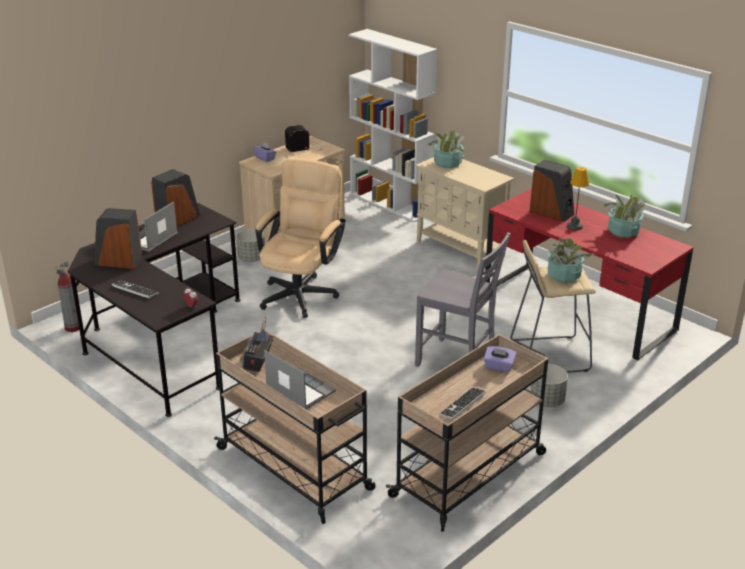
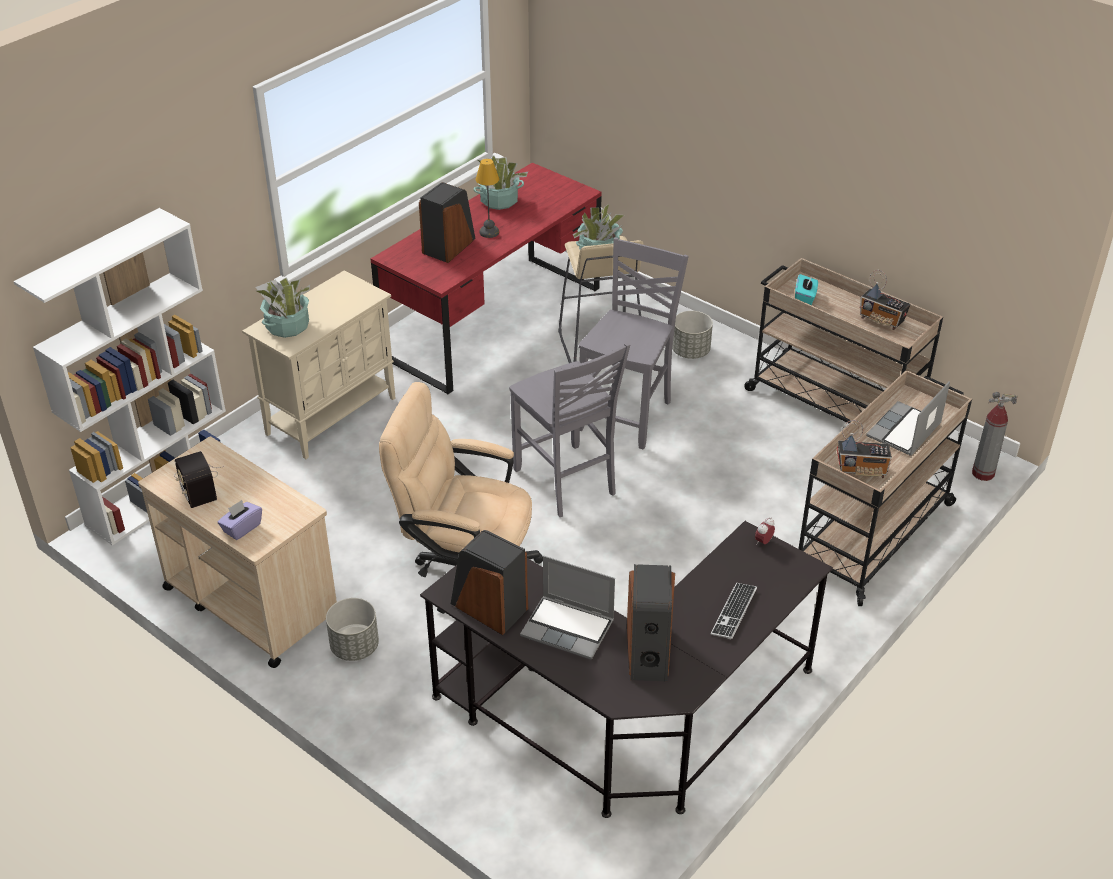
camera: 95 degrees left, 10 degrees up
fire extinguisher [56,262,79,332] -> fire extinguisher moved to [972,392,1018,481]
keyboard [439,387,486,420] -> radio [859,270,911,330]
purple tissue box [484,346,517,372] -> turquoise tissue box [795,274,818,305]
none -> grey chair [509,342,630,517]

